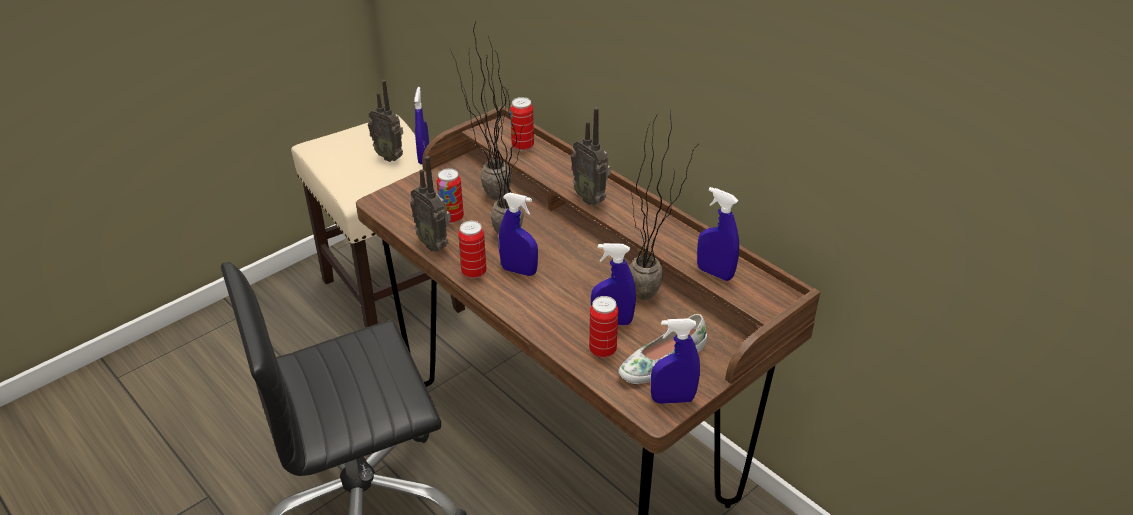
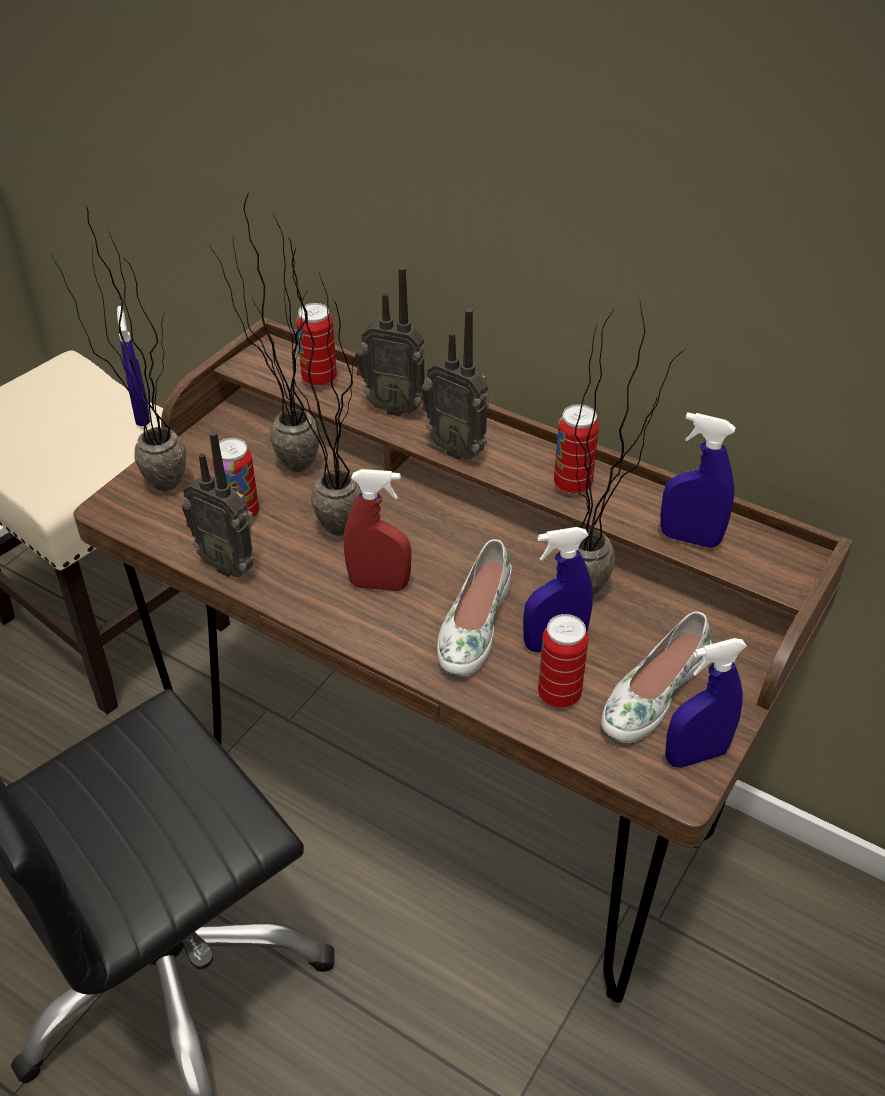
camera: 15 degrees left, 5 degrees up
radio [368,80,403,162] -> radio moved to [355,266,425,416]
can [458,221,486,279] -> can moved to [554,404,599,495]
blue spray bottle [498,193,538,276] -> red spray bottle [344,469,411,591]
none -> potted plant [51,208,186,491]
none -> white shoe [437,539,512,676]

